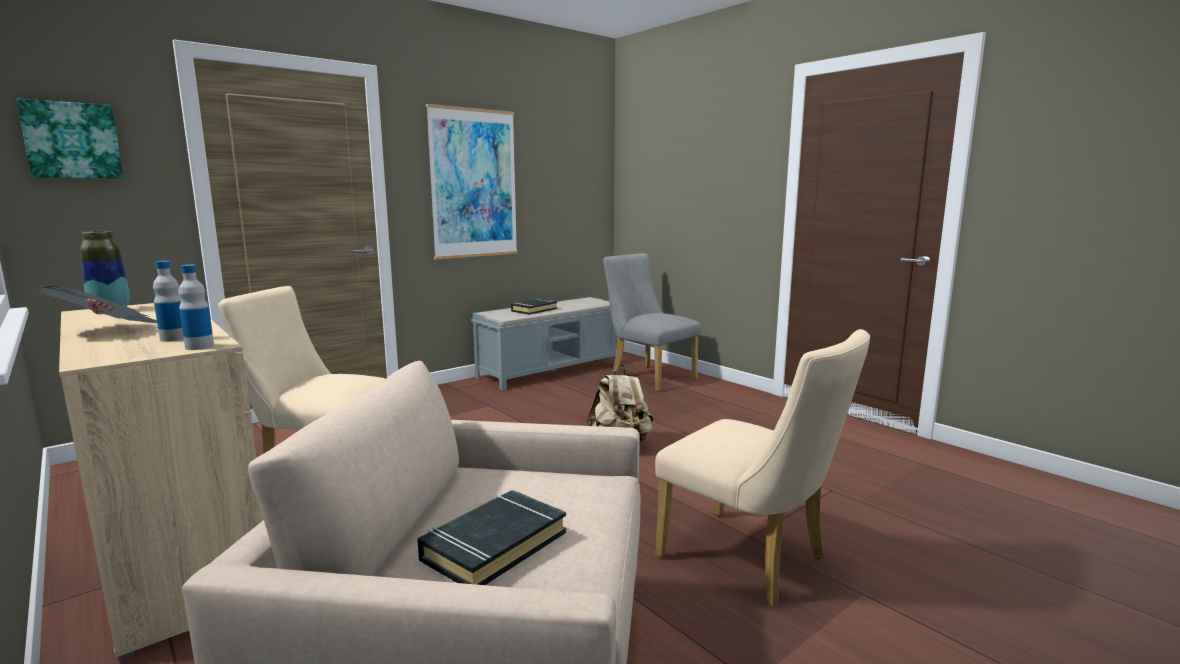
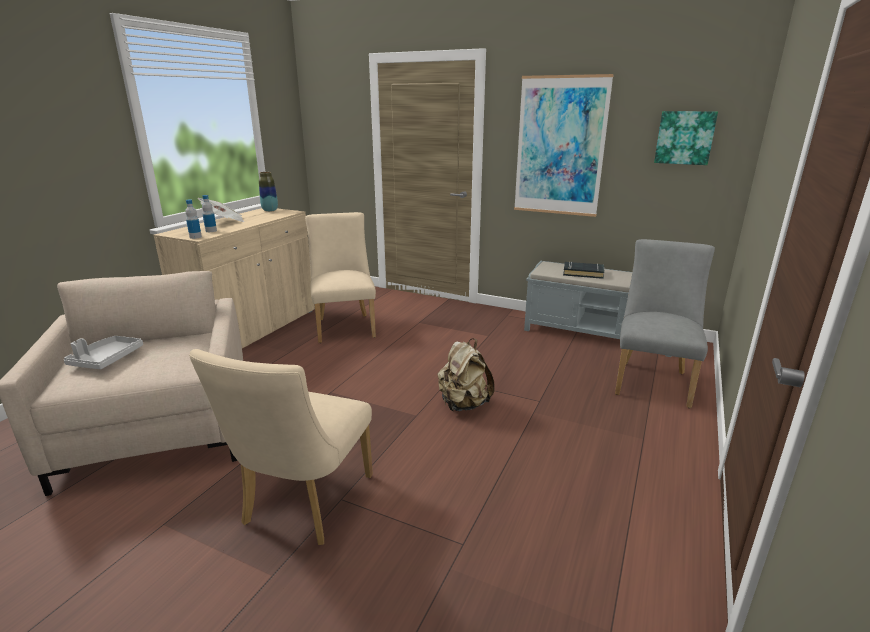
camera: 65 degrees right, 10 degrees up
picture [16,99,124,178] -> picture moved to [654,111,718,165]
black book [417,490,566,585] -> grey tray [64,336,143,369]

